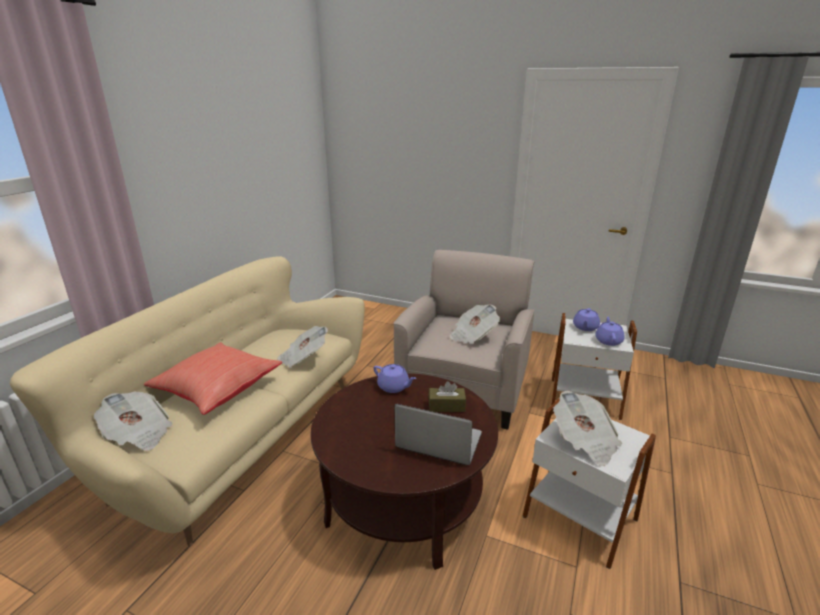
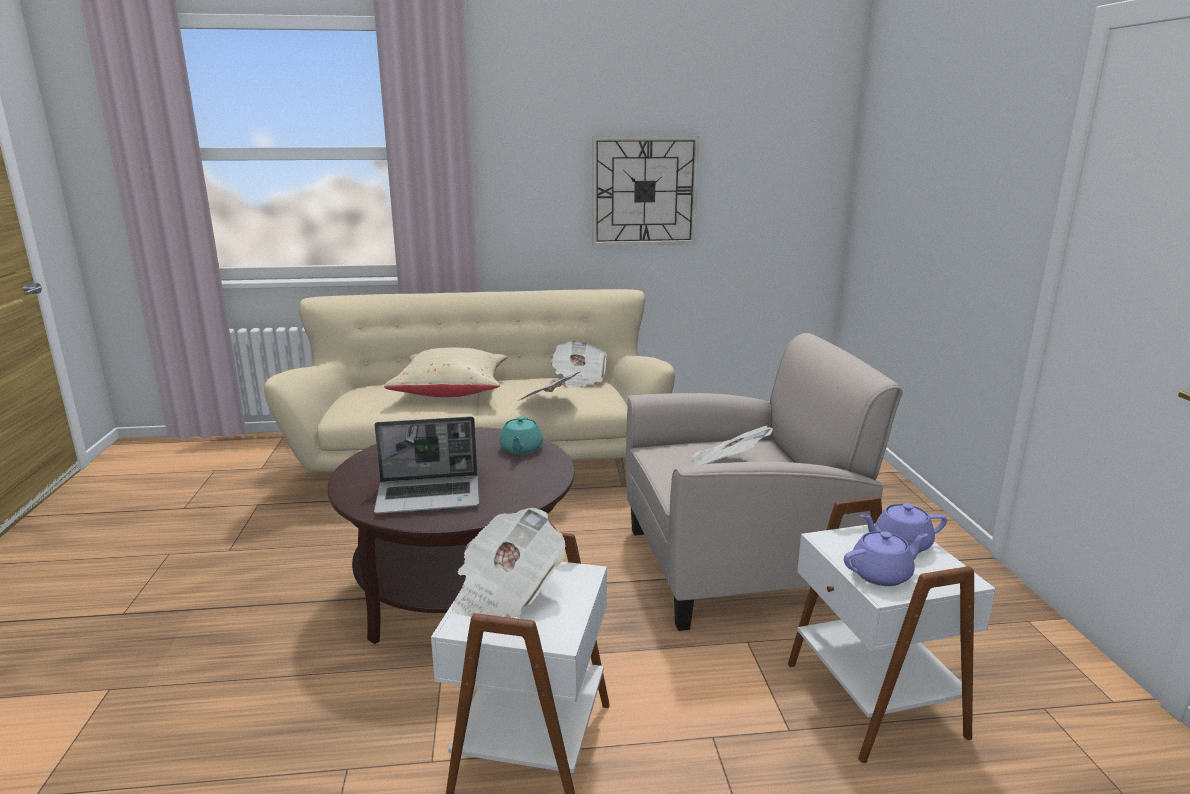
camera: 60 degrees right, 5 degrees down
newspaper [94,392,173,451] -> newspaper moved to [551,341,607,388]
red pillow [144,342,282,415] -> beige pillow [384,347,508,397]
purple teapot [373,364,416,393] -> turquoise teapot [499,416,543,454]
laptop [395,404,482,465] -> laptop turned 90 degrees clockwise [374,417,479,514]
brown tissue box [429,381,466,412] -> none
none -> wall clock [592,136,699,246]

